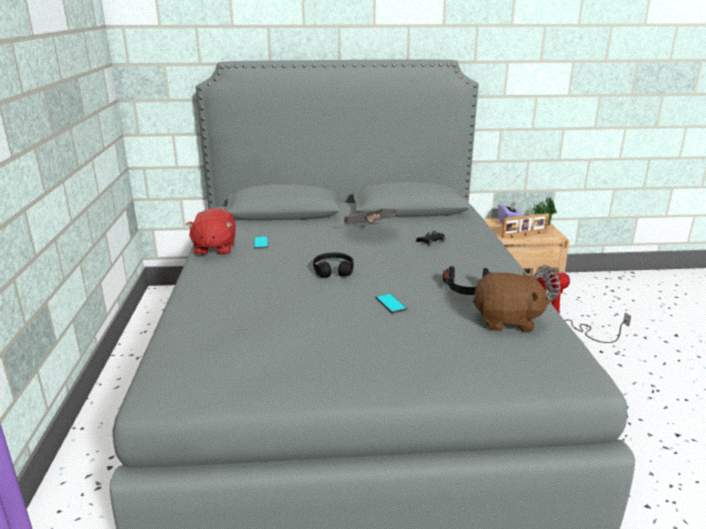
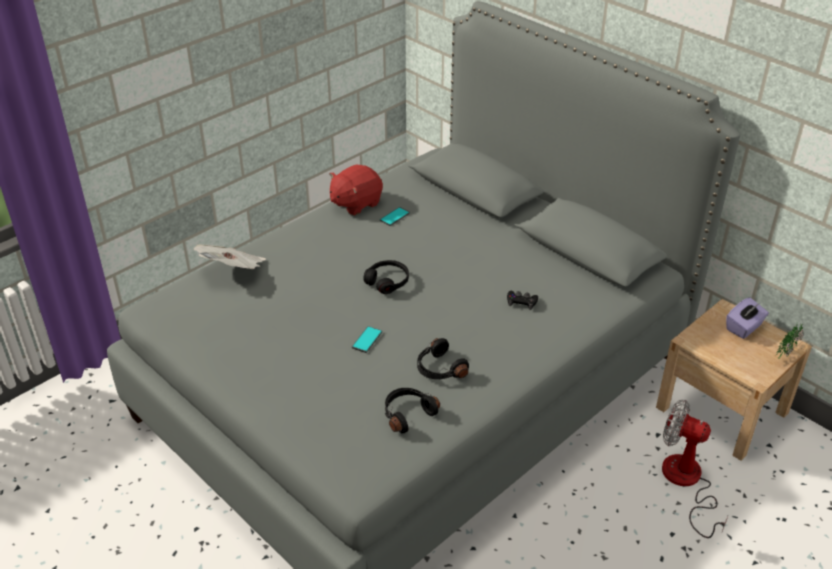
camera: 50 degrees right, 15 degrees up
newspaper [343,209,398,224] -> newspaper moved to [194,244,266,269]
brown plush toy [473,271,551,331] -> black headphones [385,388,440,434]
picture frame [502,213,549,238] -> none

